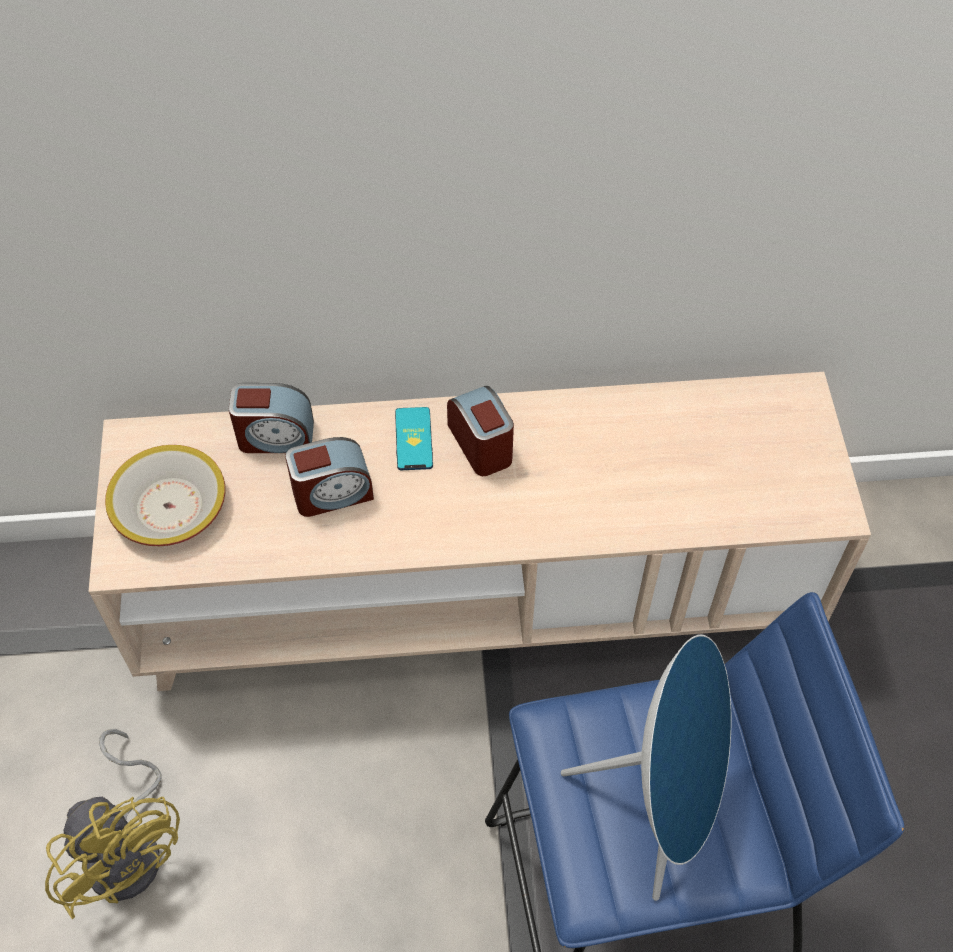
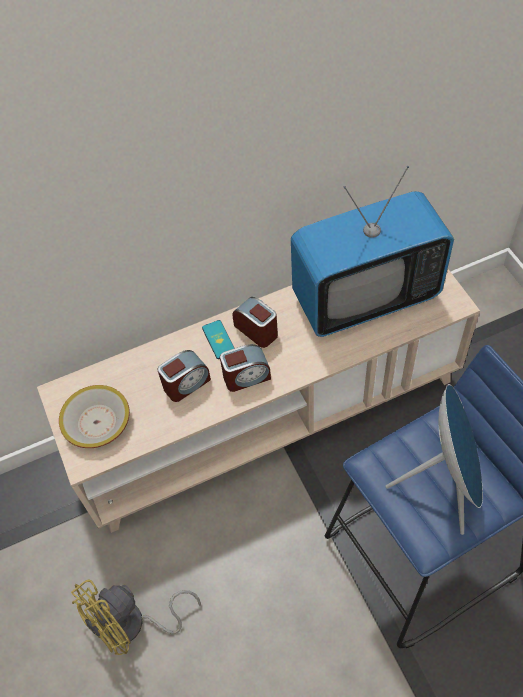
camera: 15 degrees left, 0 degrees up
yellow fan [45,729,180,919] -> yellow fan turned 105 degrees clockwise [71,580,201,655]
alarm clock [229,383,314,453] -> alarm clock moved to [220,344,271,392]
none -> television [291,166,454,337]

